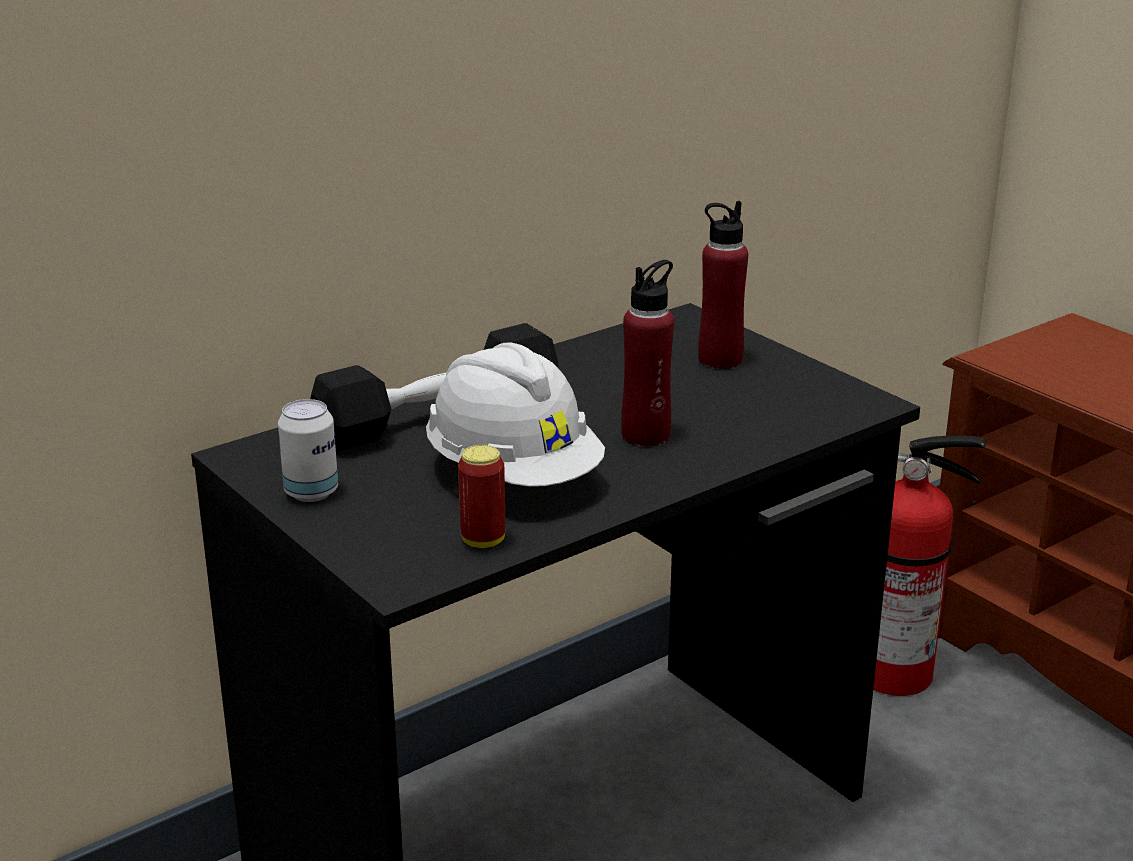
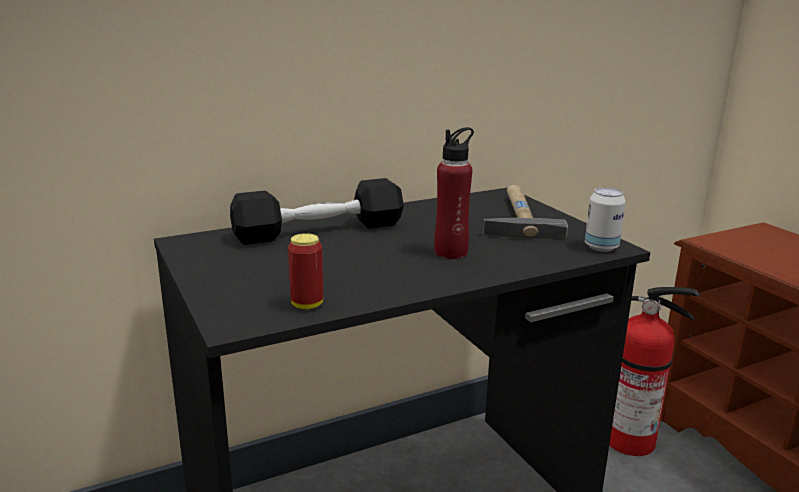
camera: 10 degrees right, 5 degrees down
can [278,399,338,502] -> can moved to [585,187,626,252]
white hard hat [426,342,605,487] -> none
red bottle [698,201,748,369] -> hammer [483,185,568,239]

